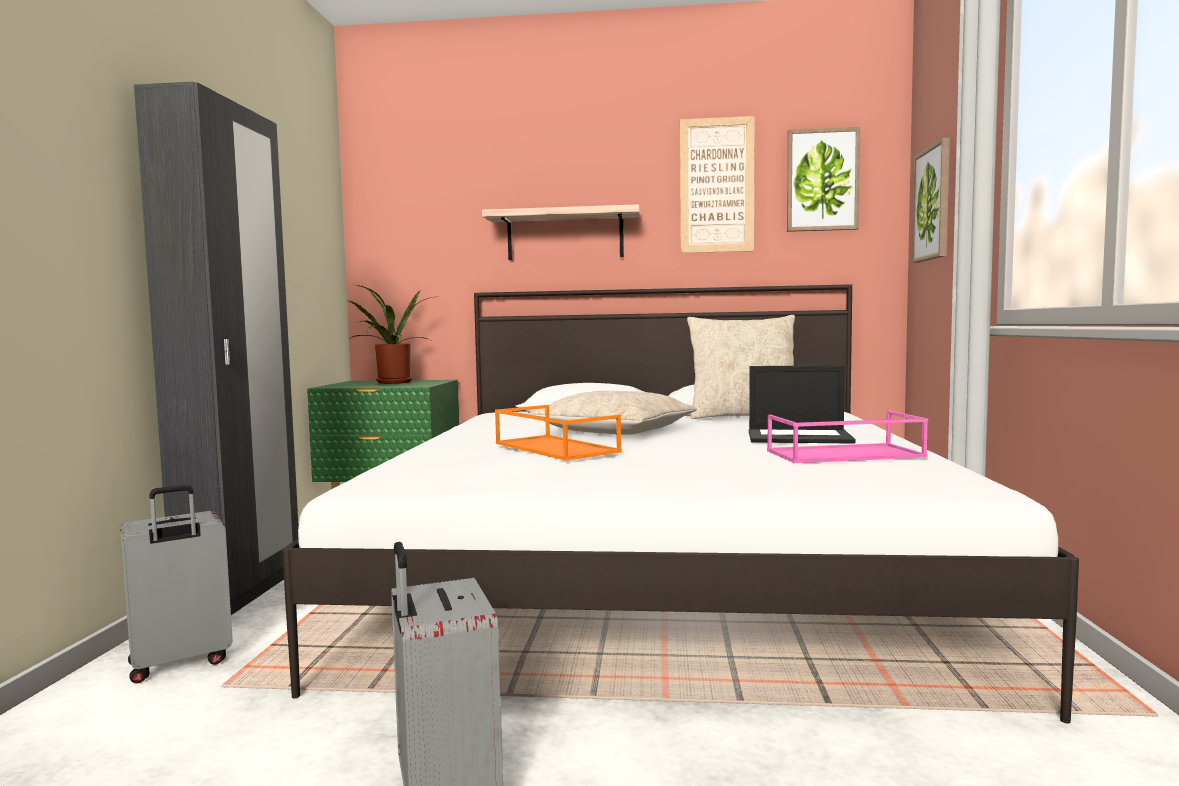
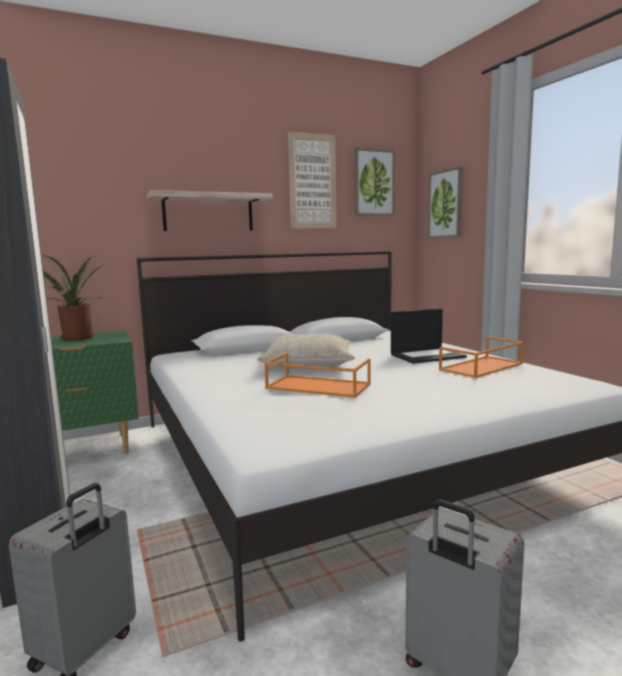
camera: 30 degrees left, 5 degrees up
beige pillow [687,315,795,419] -> none
pink tray [767,410,928,463] -> orange tray [439,337,524,378]

